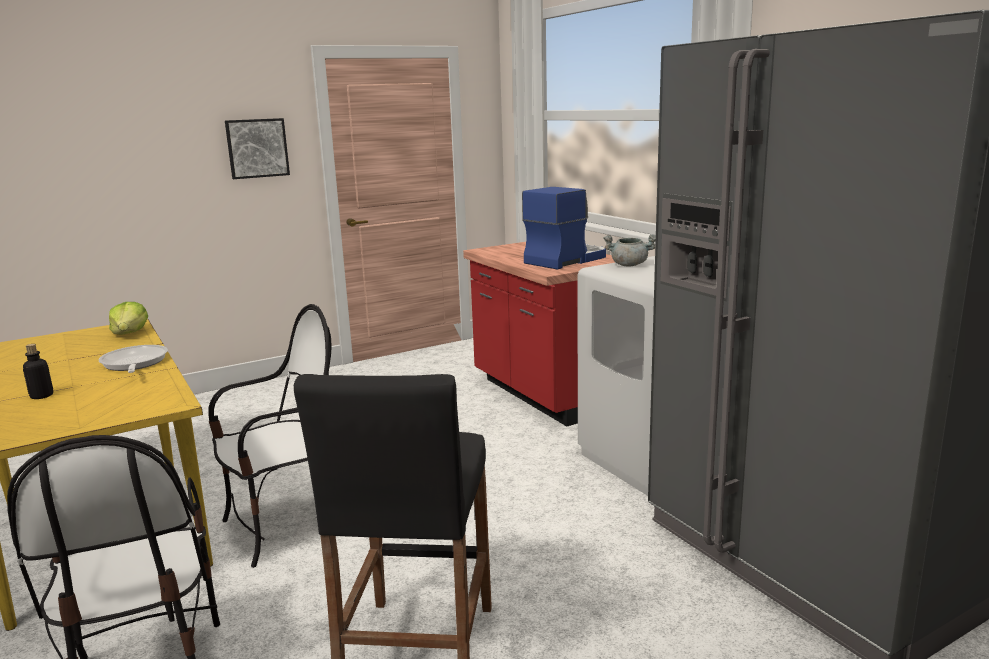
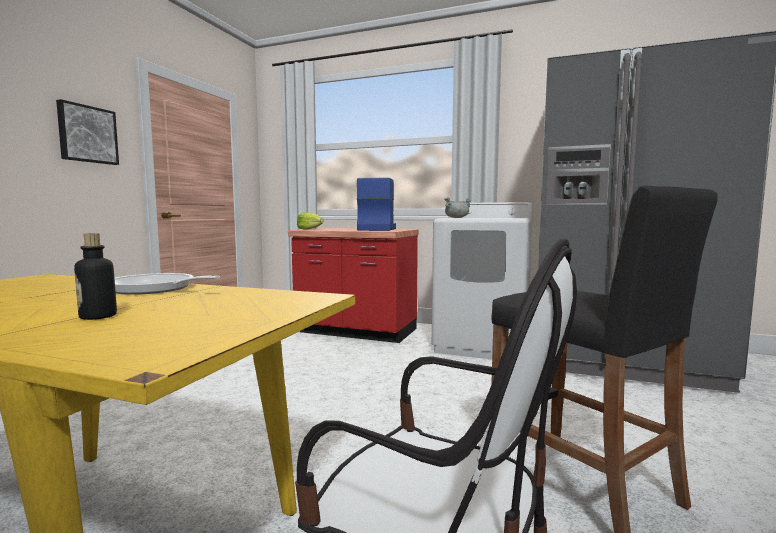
camera: 40 degrees left, 10 degrees down
lettuce [109,302,148,335] -> lettuce moved to [297,212,324,230]
chair [208,304,331,568] -> none

